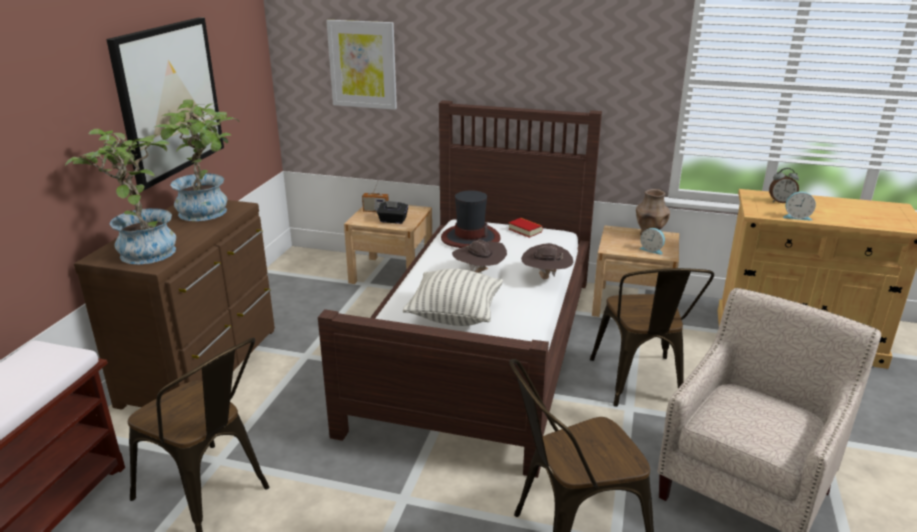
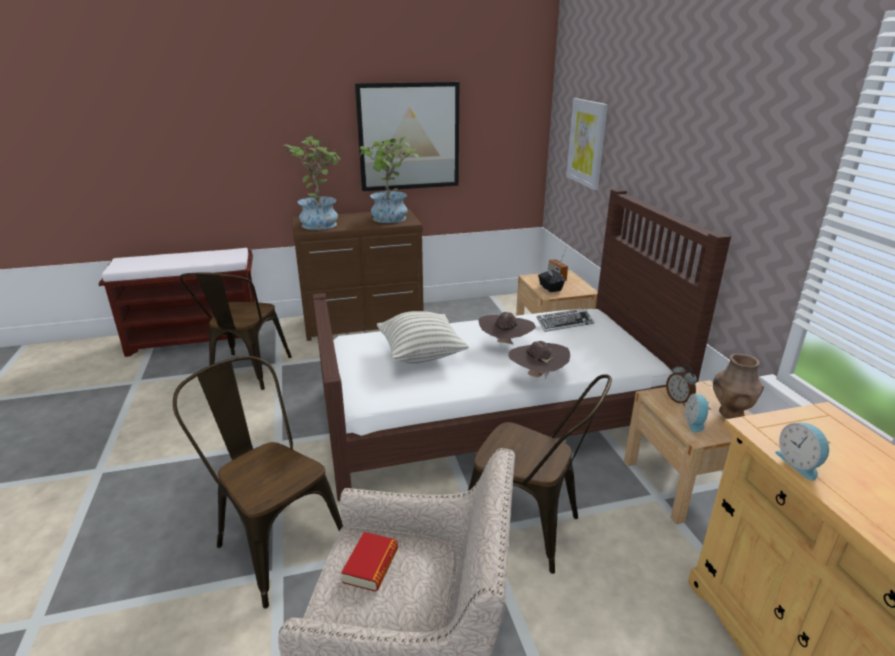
camera: 60 degrees right, 0 degrees up
hat [441,190,501,248] -> keyboard [536,308,594,332]
book [508,218,543,238] -> book moved to [341,532,398,592]
brown chair [590,268,714,407] -> brown chair turned 120 degrees counterclockwise [468,374,612,574]
alarm clock [769,168,799,203] -> alarm clock moved to [666,364,697,406]

